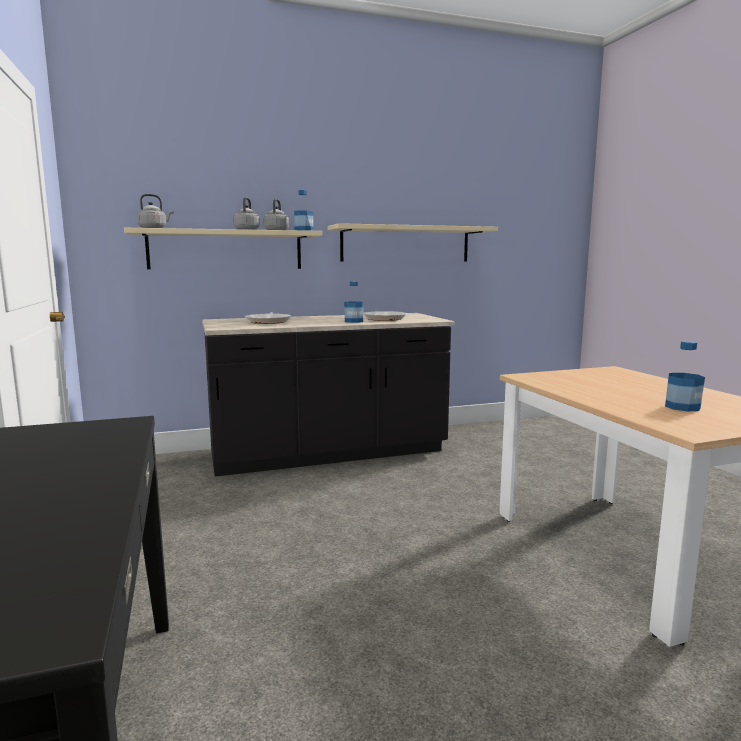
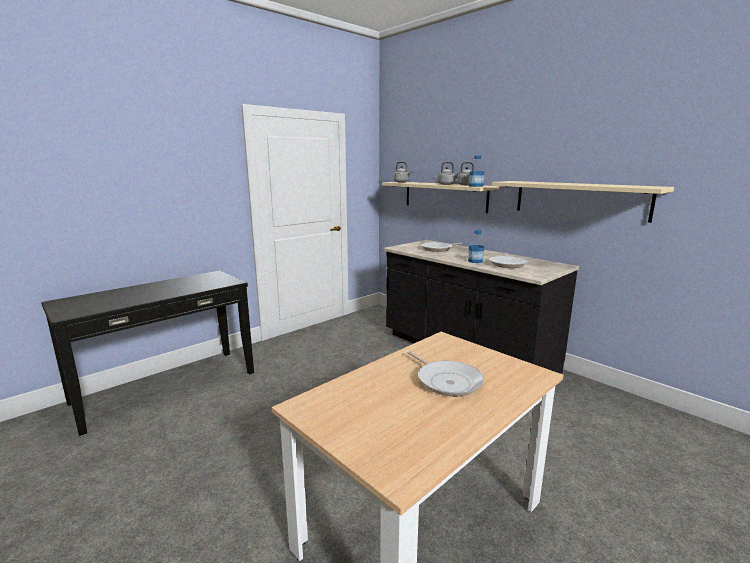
camera: 65 degrees right, 5 degrees up
bottle [665,341,705,412] -> none
none -> frying pan [407,351,484,397]

